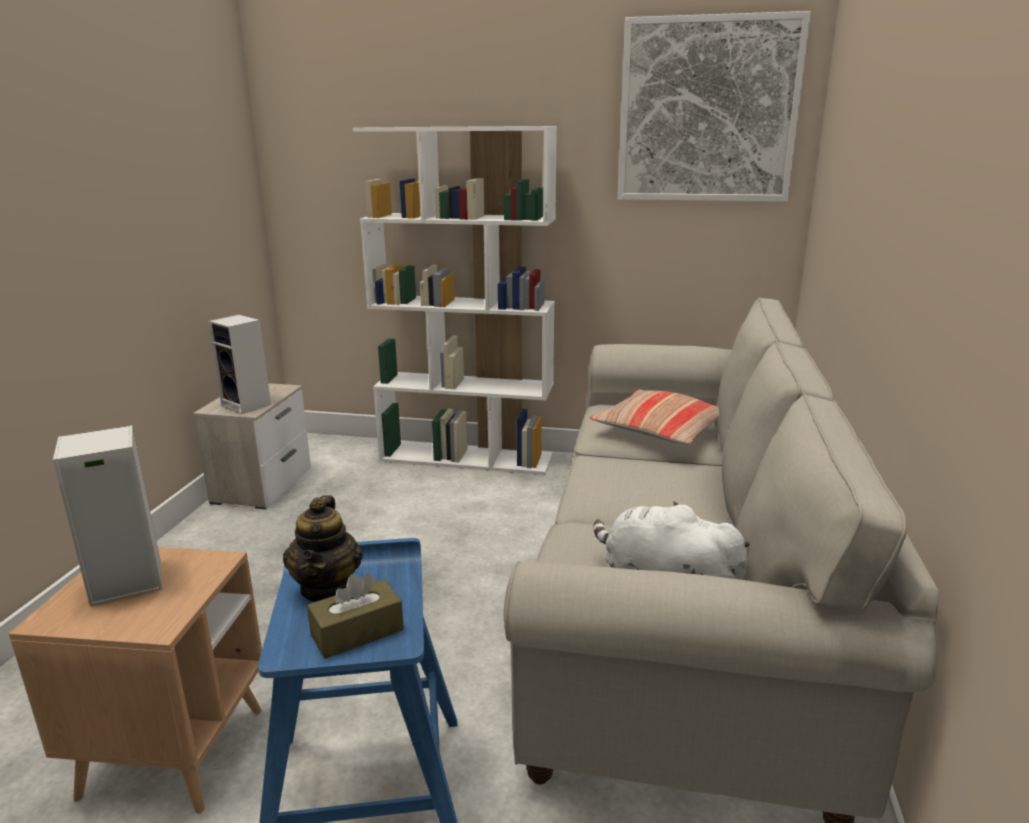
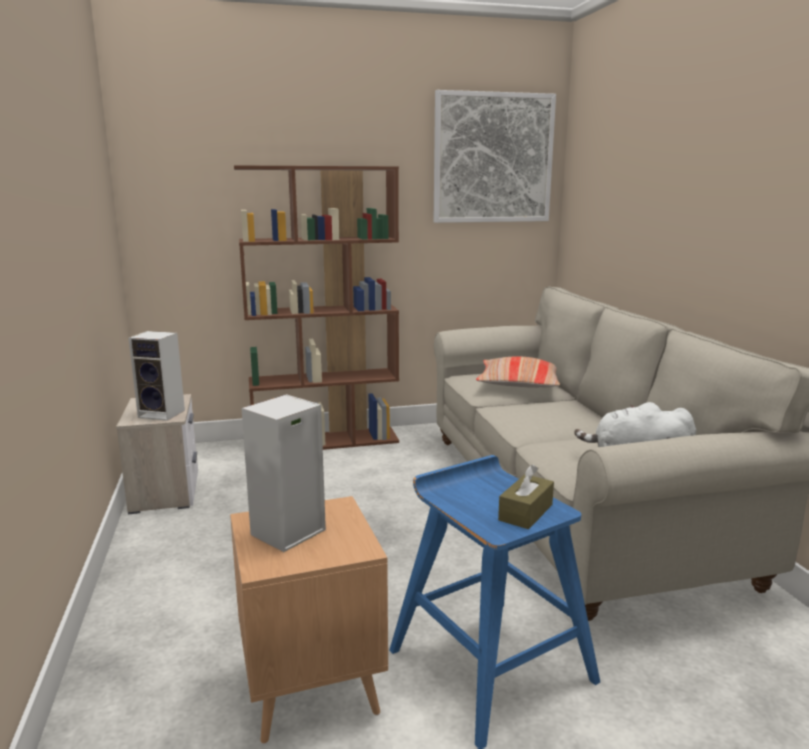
camera: 25 degrees left, 5 degrees down
teapot [283,495,363,602] -> none
white bookcase [353,126,557,475] -> brown bookcase [234,165,399,450]

